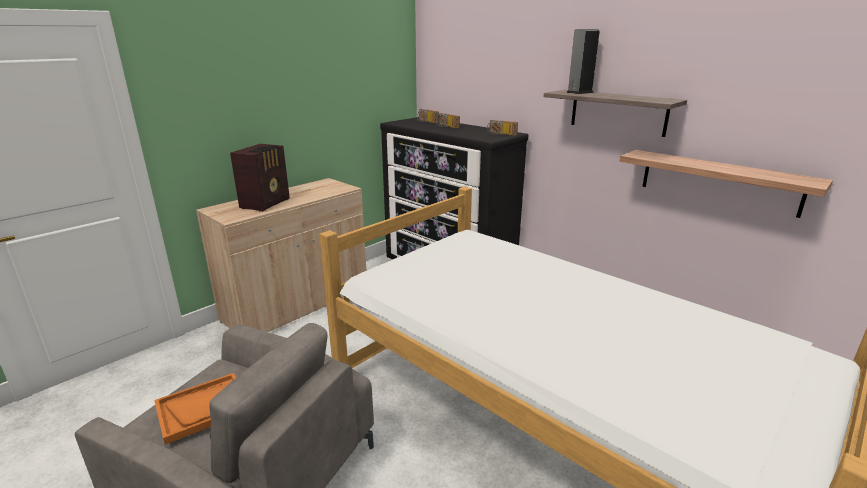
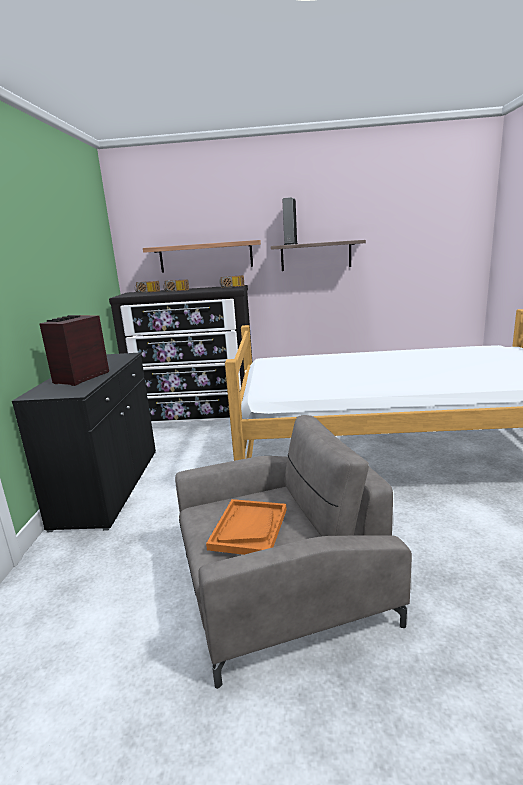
camera: 40 degrees left, 5 degrees down
beige cabinet [196,178,366,332] -> black cabinet [12,352,156,532]
radio [230,144,290,212] -> radio turned 135 degrees counterclockwise [40,315,109,386]
shelf [620,150,833,218] -> shelf moved to [143,240,261,273]

